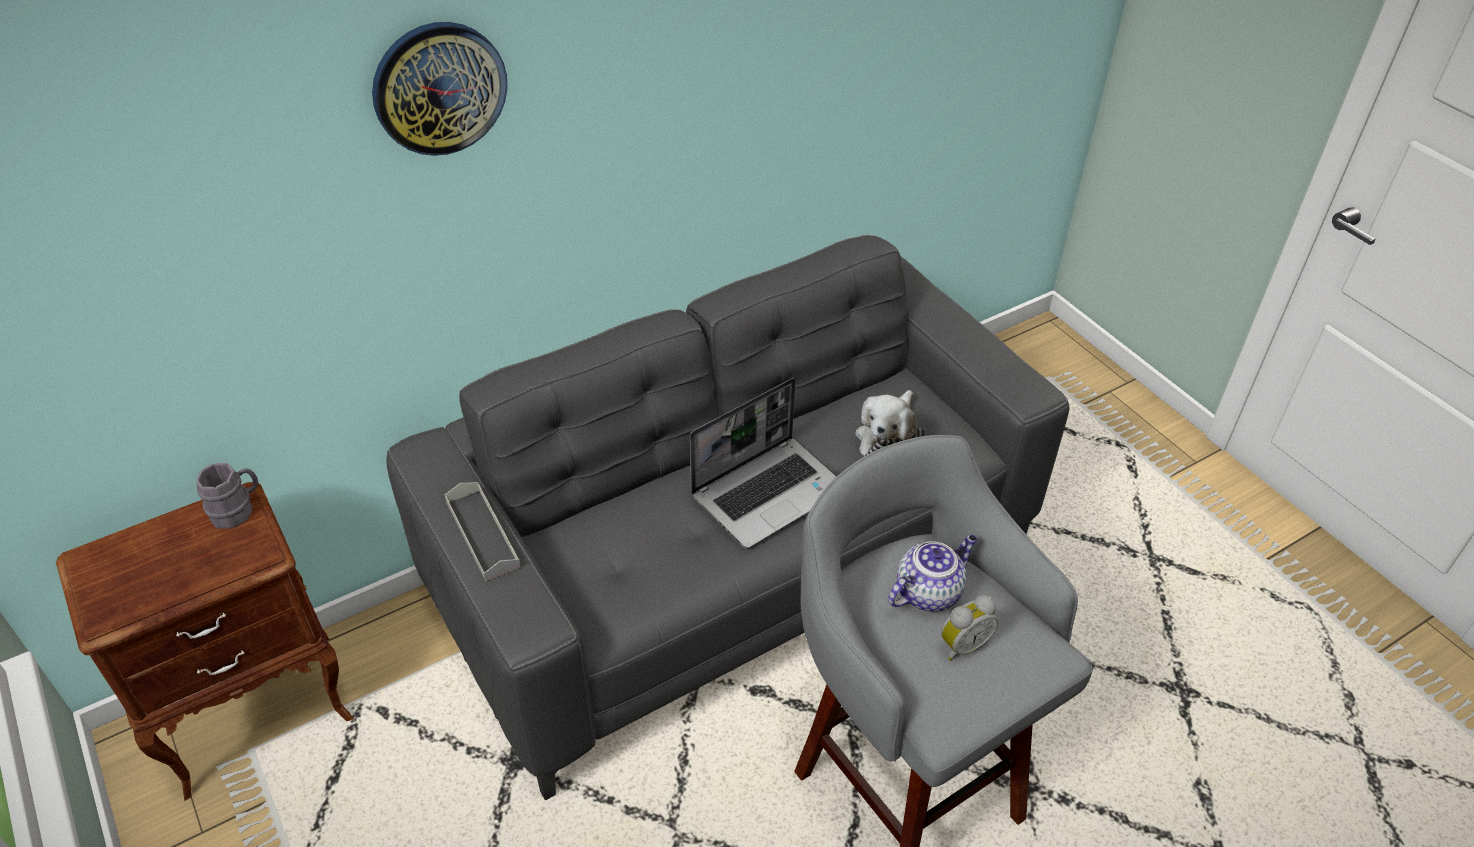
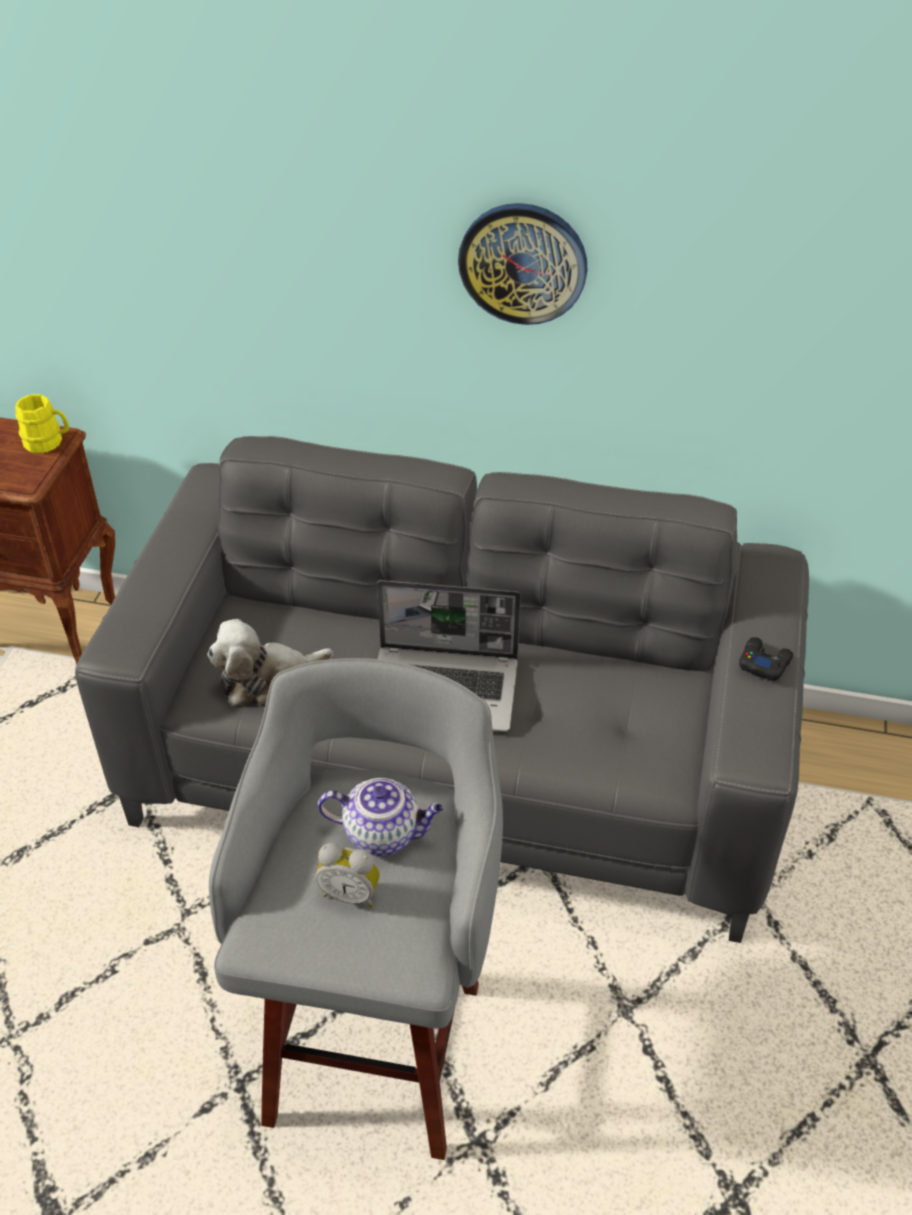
camera: 45 degrees right, 0 degrees up
grey mug [196,463,258,529] -> yellow mug [15,394,69,454]
wall clock [372,22,507,156] -> wall clock moved to [458,203,587,325]
grey tray [445,482,521,581] -> none
plush toy [855,390,926,456] -> plush toy moved to [207,619,333,708]
none -> black game controller [739,637,793,681]

